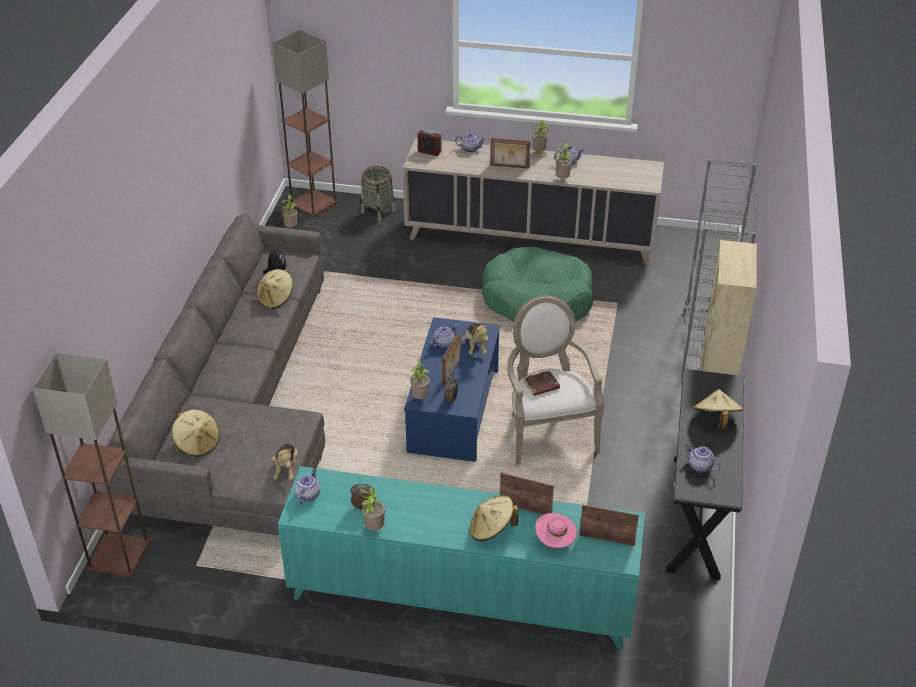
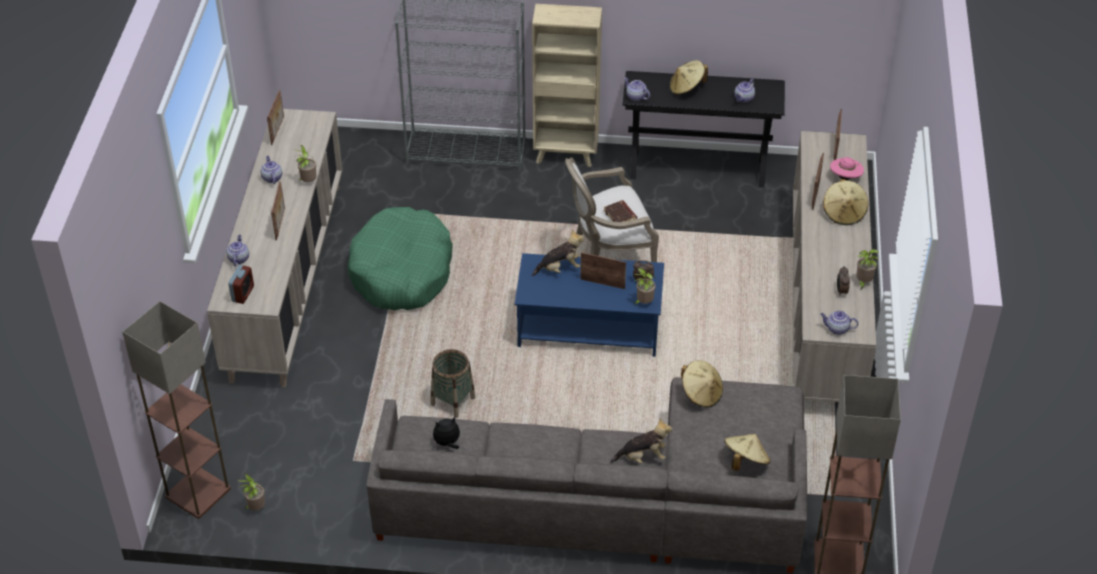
camera: 95 degrees left, 5 degrees up
beige hat [256,269,293,309] -> beige hat moved to [681,360,723,408]
plush toy [271,443,298,480] -> plush toy moved to [611,418,672,464]
turquoise cabinet [278,466,645,649] -> beige cabinet [793,131,876,402]
basket [361,166,396,221] -> basket moved to [431,349,475,418]
teapot [430,324,458,348] -> teapot moved to [624,78,650,101]
potted plant [532,120,549,155] -> none
none -> picture frame [267,90,284,145]

